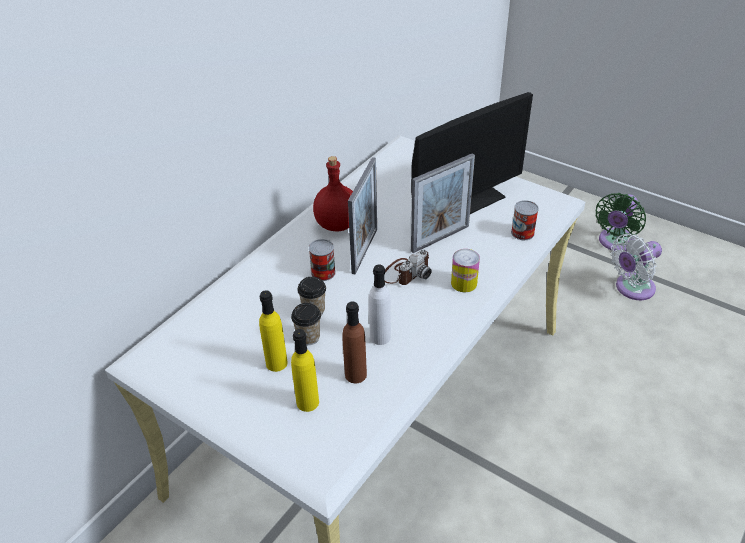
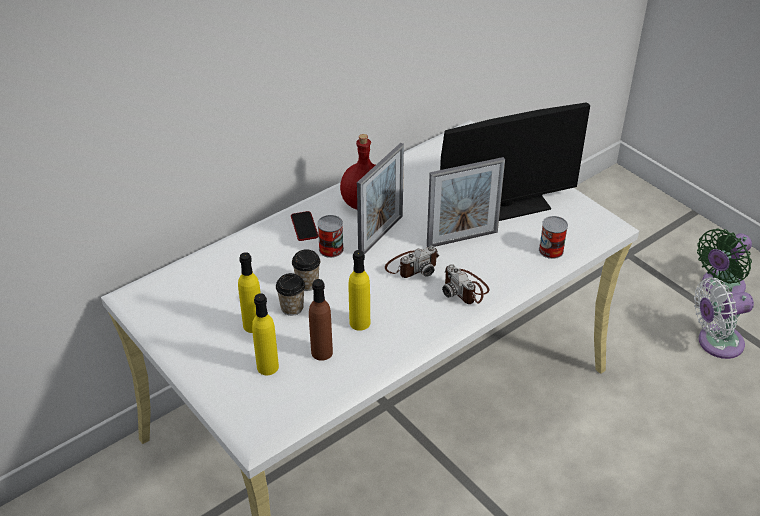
camera: 15 degrees right, 0 degrees up
white bottle [369,264,391,345] -> yellow bottle [349,250,370,331]
can [451,249,480,292] -> camera [442,264,490,304]
none -> phone [291,211,318,241]

